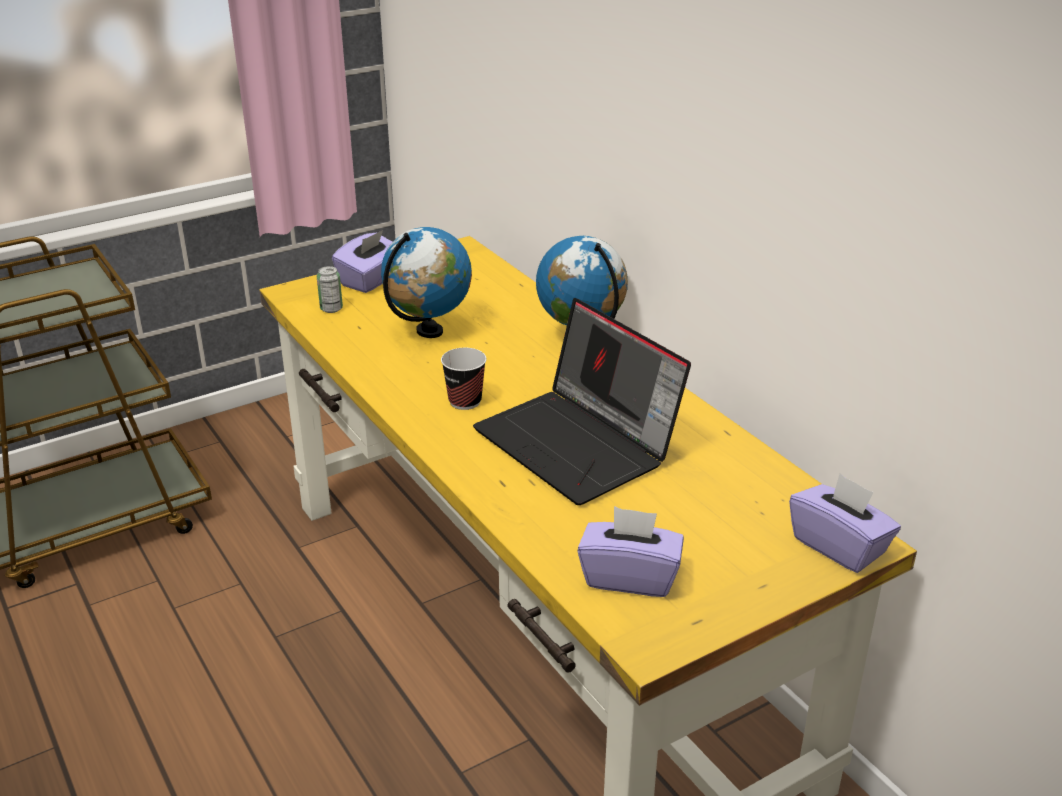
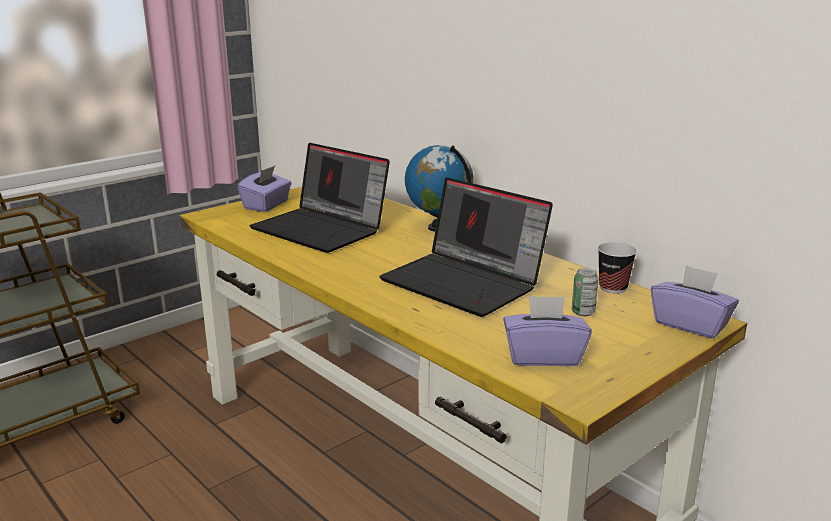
camera: 10 degrees left, 10 degrees down
can [317,266,343,313] -> can moved to [572,268,599,316]
globe [381,227,472,338] -> laptop [249,143,390,253]
cup [441,348,486,410] -> cup moved to [598,242,637,293]

